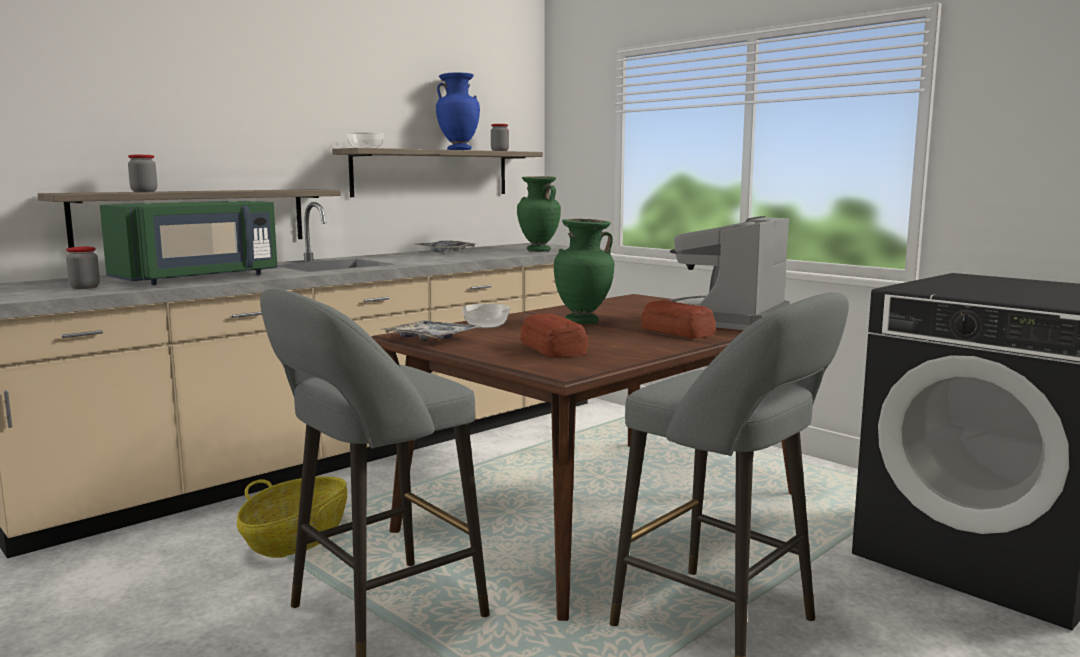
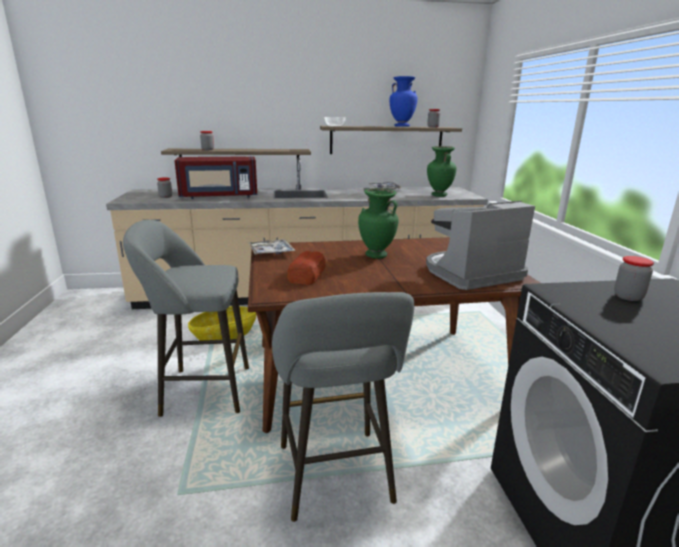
camera: 35 degrees right, 10 degrees up
green microwave [100,201,278,285] -> red microwave [175,157,257,199]
bowl [462,304,510,328] -> none
bread [641,300,716,338] -> none
none -> jar [614,256,654,301]

